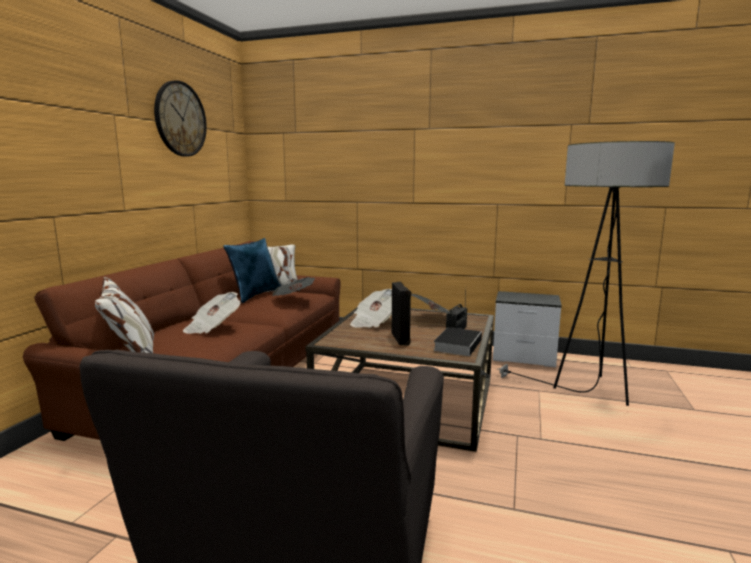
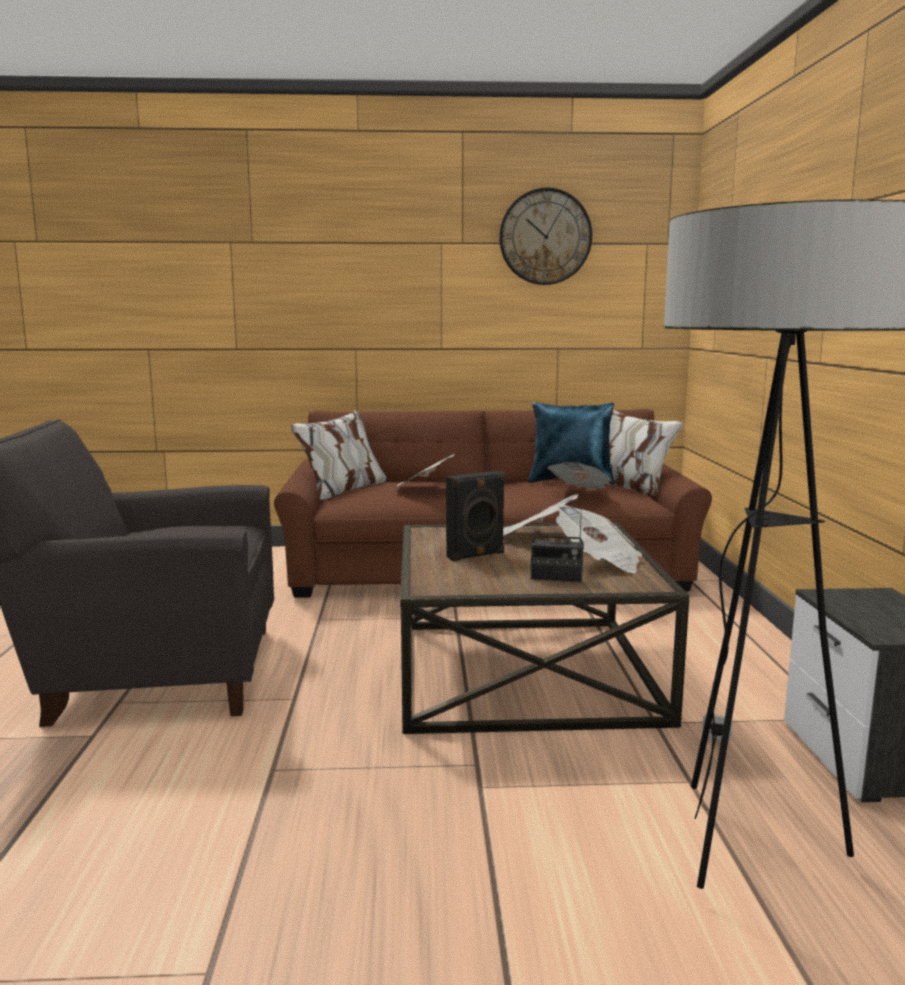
camera: 70 degrees right, 0 degrees up
book [433,327,482,356] -> none

